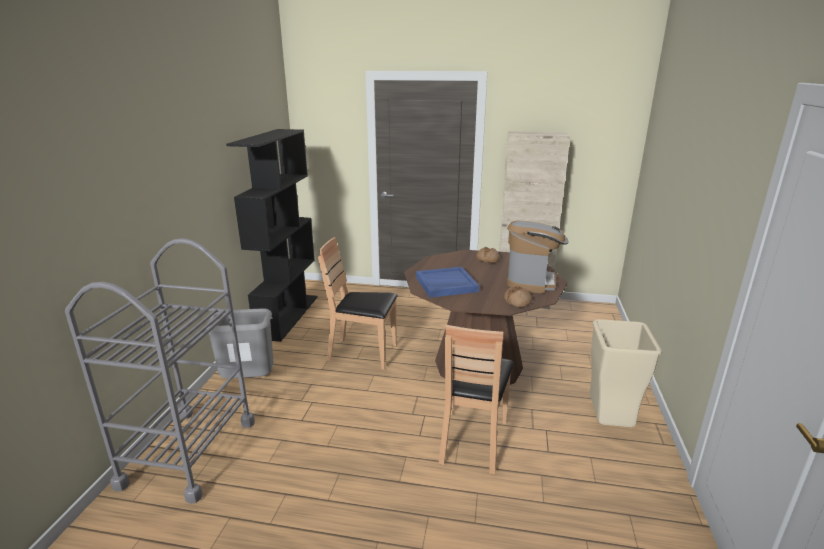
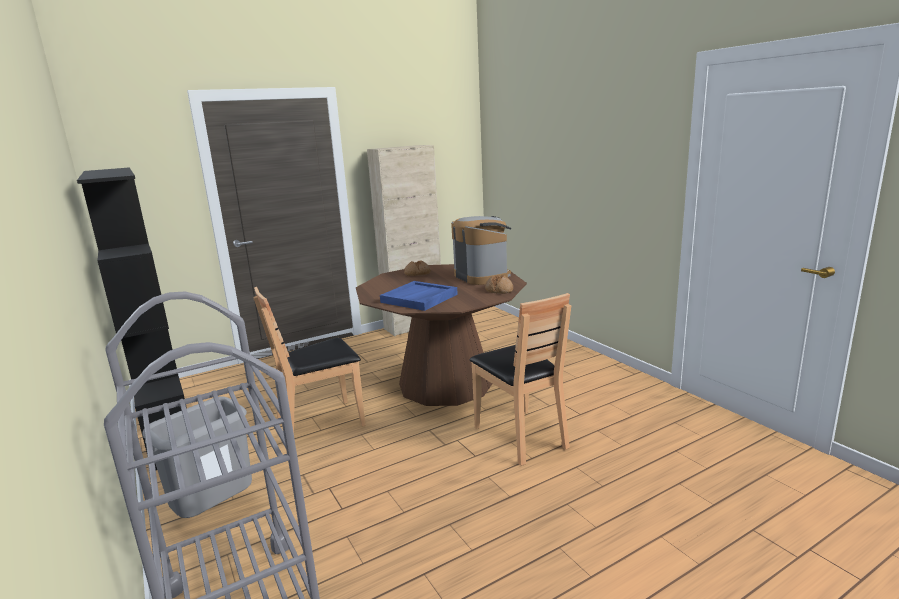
camera: 40 degrees left, 5 degrees down
beige trash can [589,319,662,427] -> none

